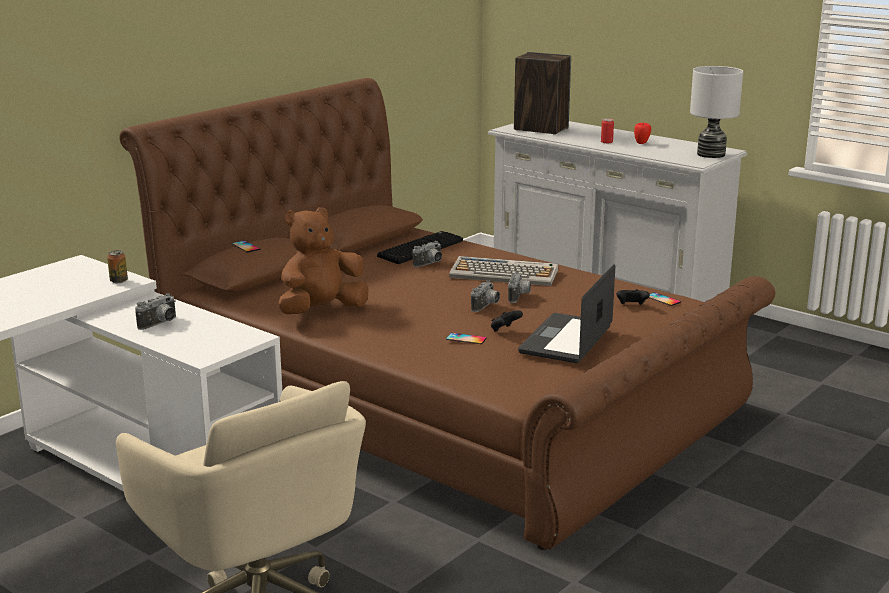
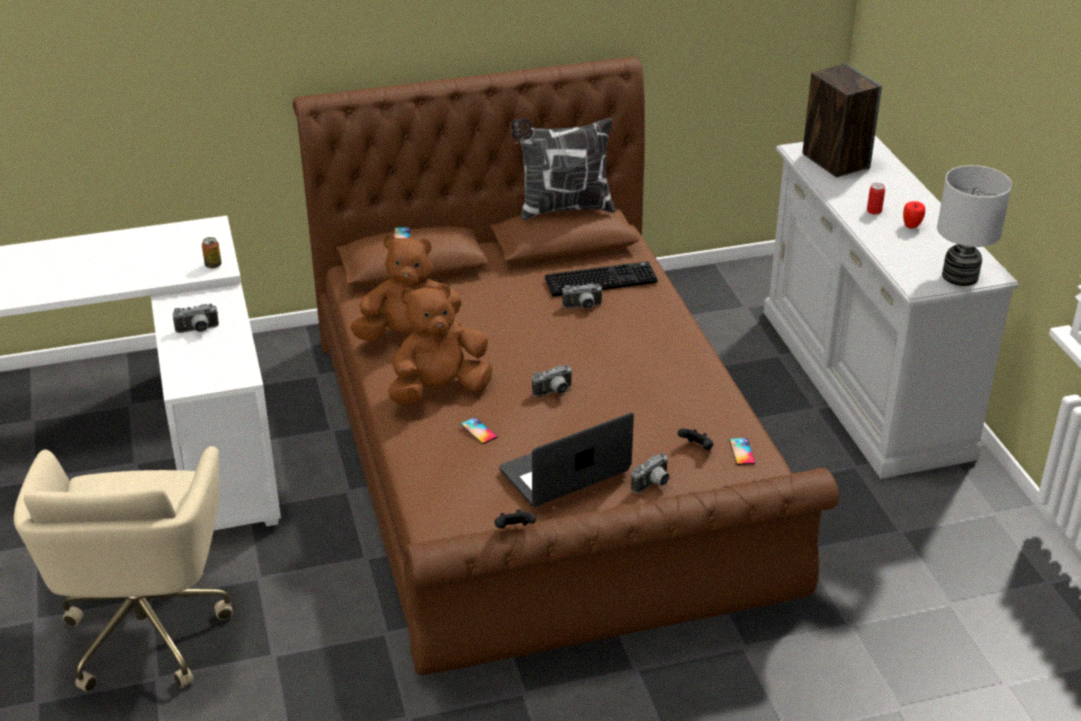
camera: 35 degrees right, 15 degrees up
keyboard [449,256,558,286] -> none
black game controller [491,310,523,332] -> black game controller moved to [495,509,536,528]
camera [508,271,531,303] -> camera moved to [631,453,670,493]
none -> brown plush toy [388,283,493,404]
none -> pillow [511,118,615,220]

